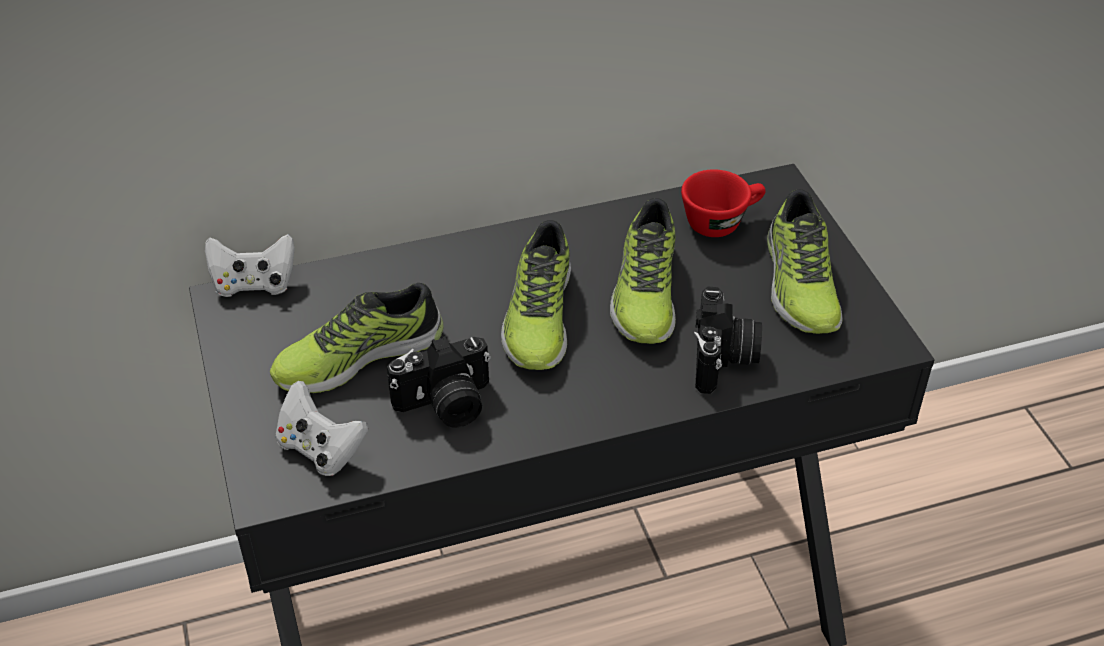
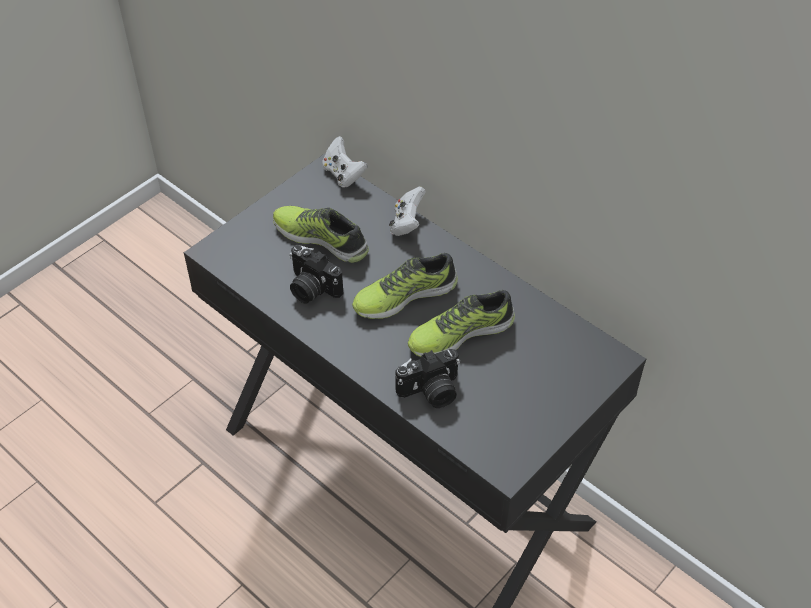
camera: 60 degrees right, 5 degrees up
white game controller [276,381,368,476] -> white game controller moved to [389,187,426,236]
red cup [681,169,766,237] -> none
shoe [767,189,843,334] -> none

